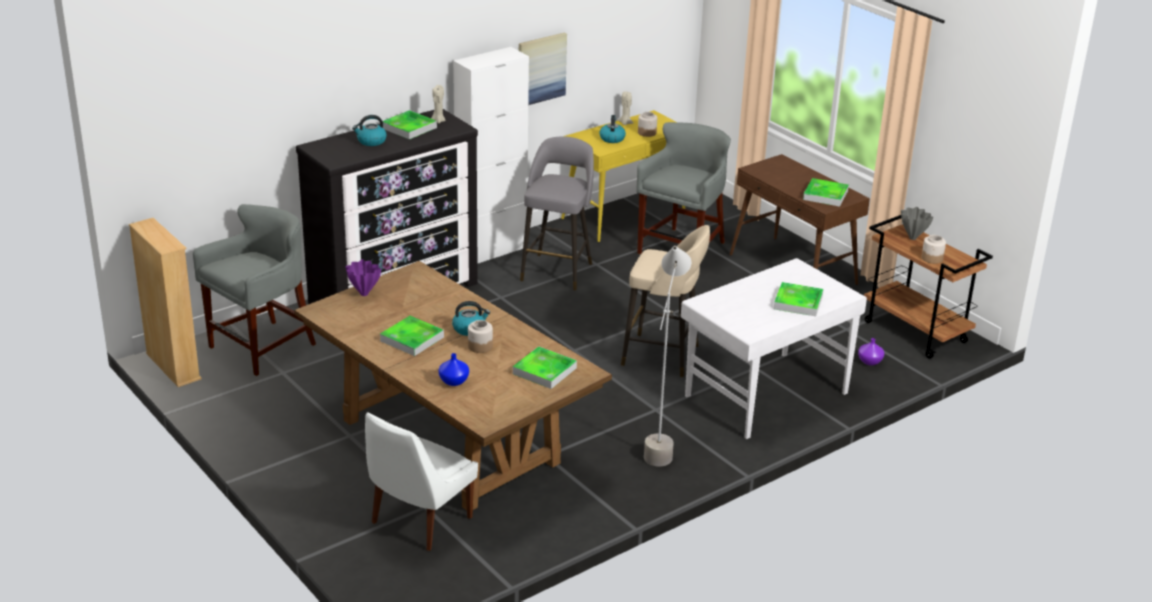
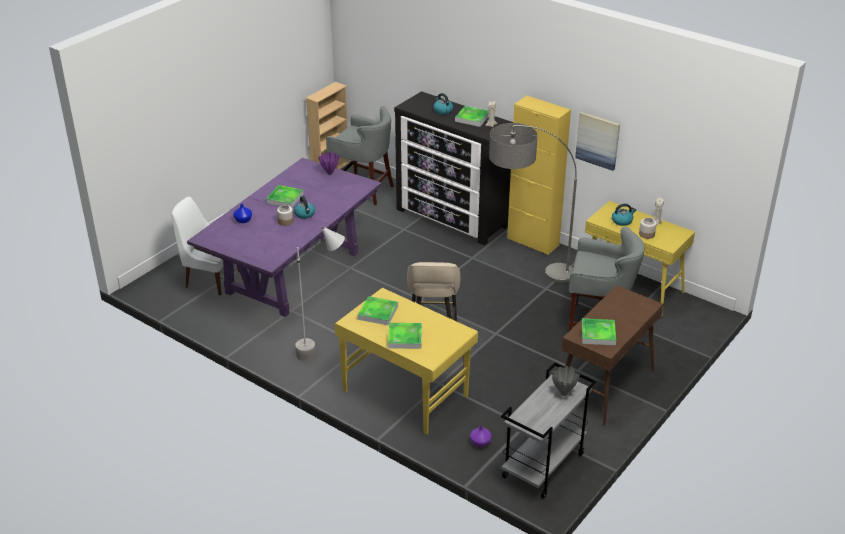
camera: 75 degrees right, 5 degrees up
brown dining table [294,261,612,511] -> purple dining table [187,158,382,317]
white cabinet [453,47,529,264] -> yellow cabinet [507,96,571,255]
tray [513,346,577,389] -> tray moved to [358,296,398,325]
grey stool [520,136,594,291] -> floor lamp [489,123,577,283]
white desk [681,258,867,439] -> yellow desk [334,288,478,435]
brown cart [864,215,993,359] -> grey cart [501,363,596,499]
jar [921,235,946,264] -> none

